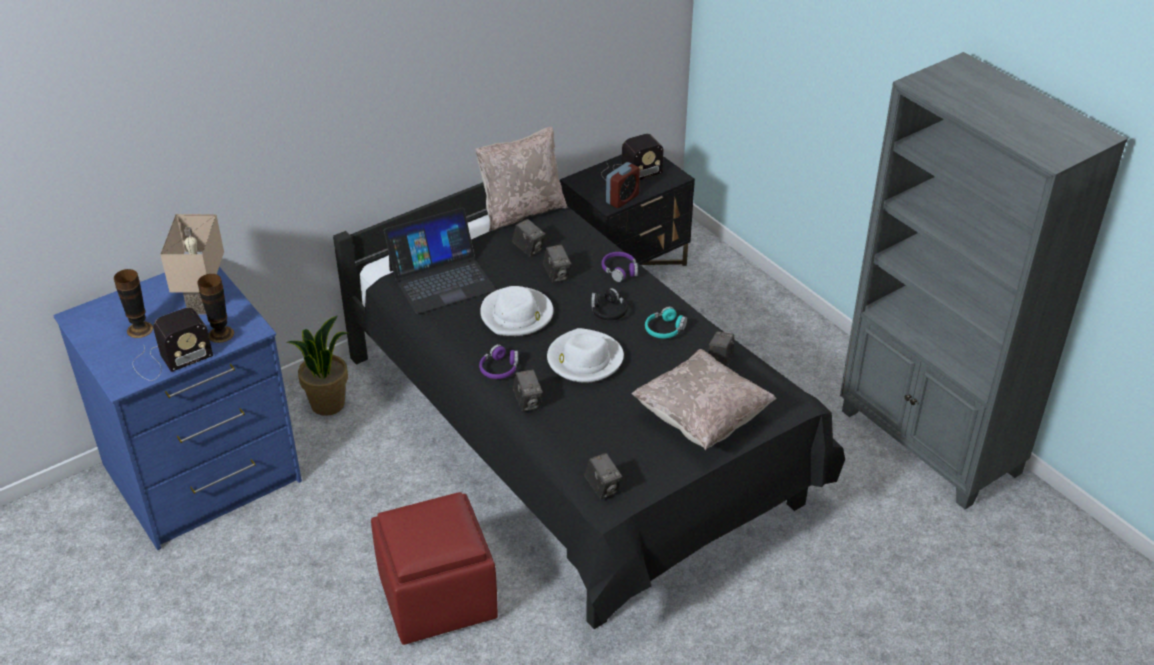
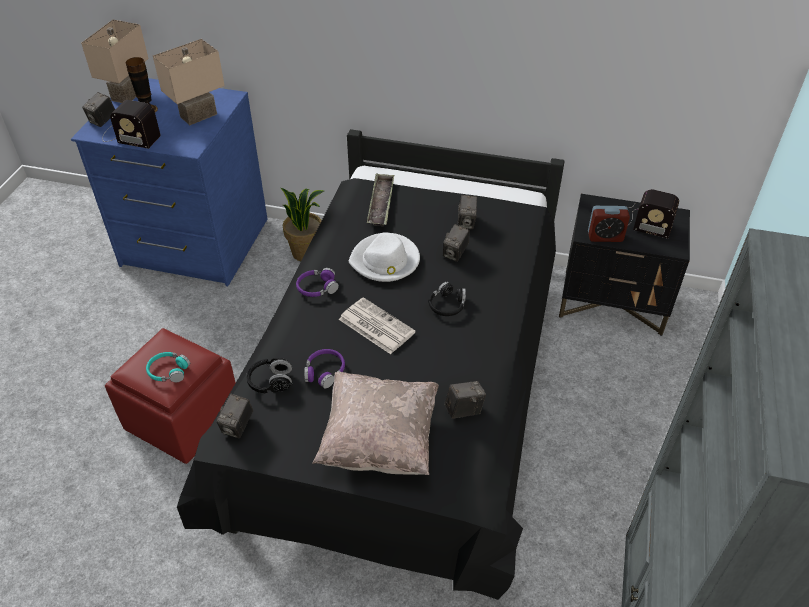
camera: 50 degrees right, 5 degrees up
vase [198,274,234,343] -> none
laptop [384,208,496,314] -> tray [367,174,394,226]
beige pillow [475,126,568,231] -> none
camera [513,369,543,412] -> camera moved to [82,92,115,127]
white hat [547,328,624,383] -> newspaper [339,297,416,354]
purple headphones [602,252,638,282] -> purple headphones moved to [304,349,345,389]
turquoise headphones [645,306,687,338] -> turquoise headphones moved to [146,352,190,382]
none -> beige table lamp [81,20,149,103]
none -> black headphones [246,358,293,393]

